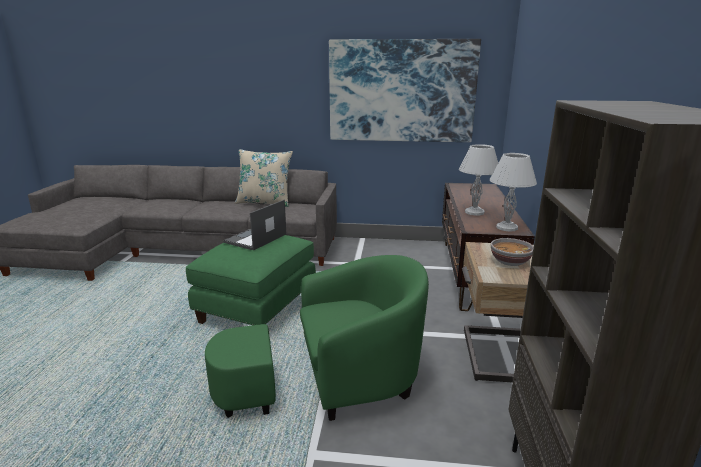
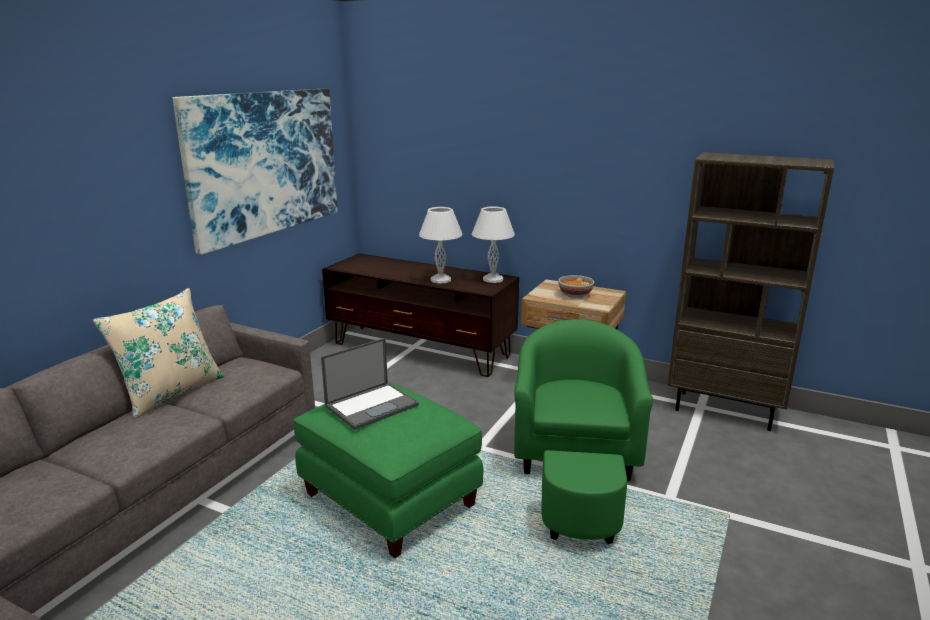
camera: 70 degrees left, 0 degrees up
laptop [223,200,286,250] -> laptop turned 90 degrees counterclockwise [321,338,419,430]

